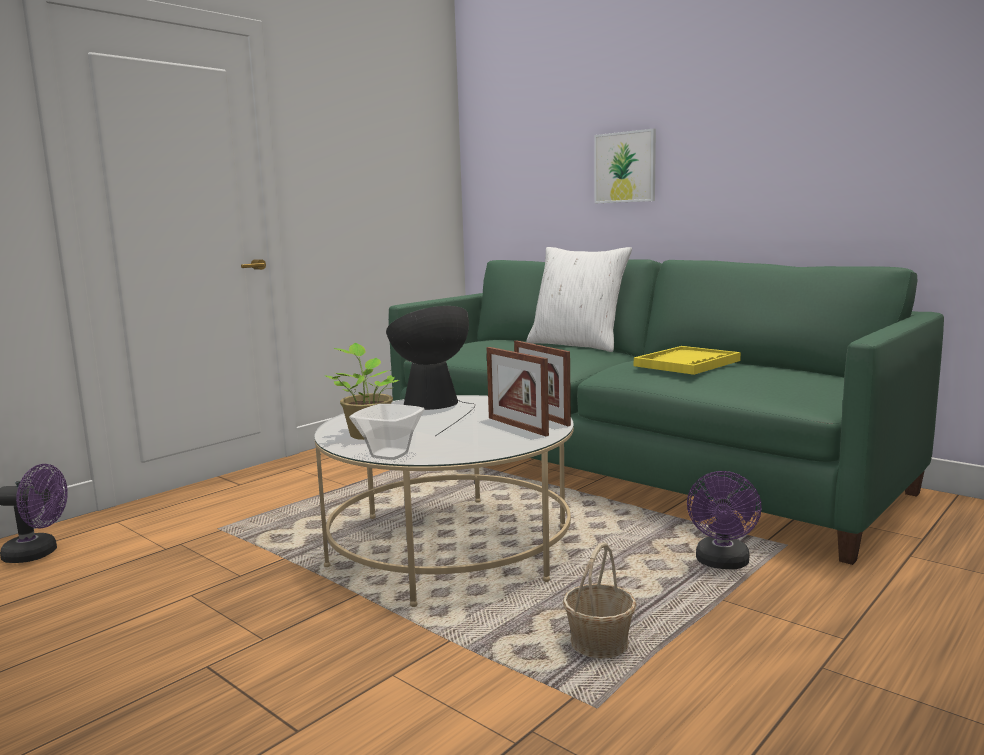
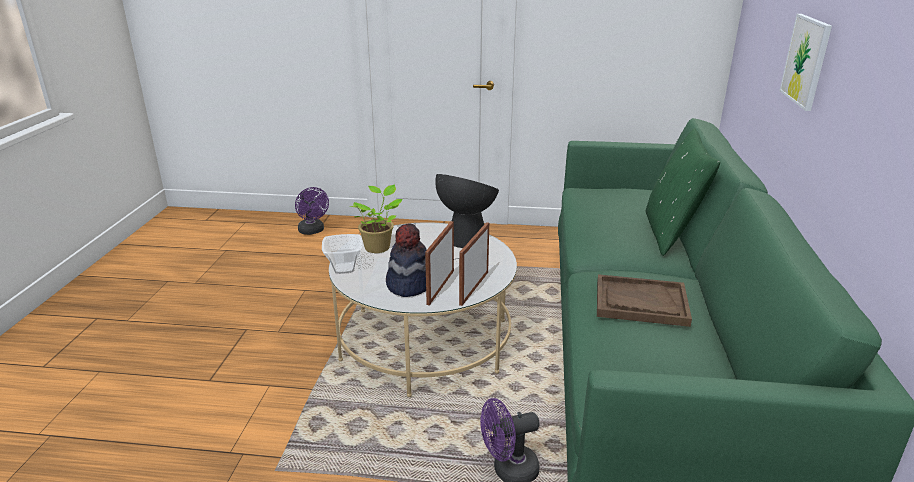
camera: 55 degrees right, 15 degrees up
white pillow [526,247,632,352] -> green pillow [645,128,720,256]
basket [563,543,636,659] -> none
yellow tray [634,346,741,375] -> brown tray [597,274,692,327]
none -> hat [386,223,426,297]

